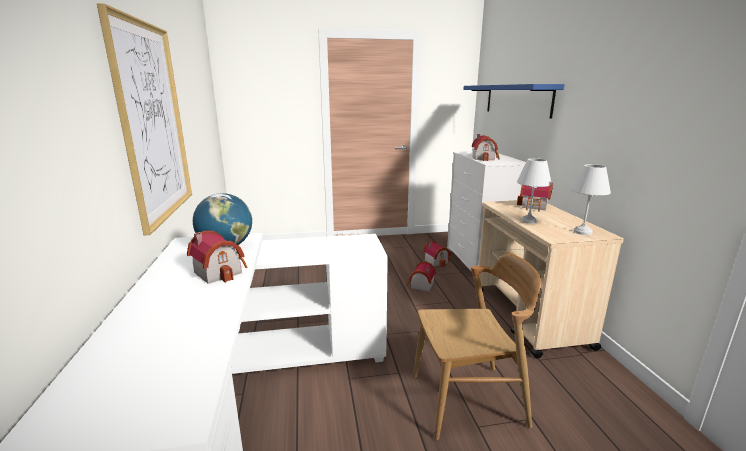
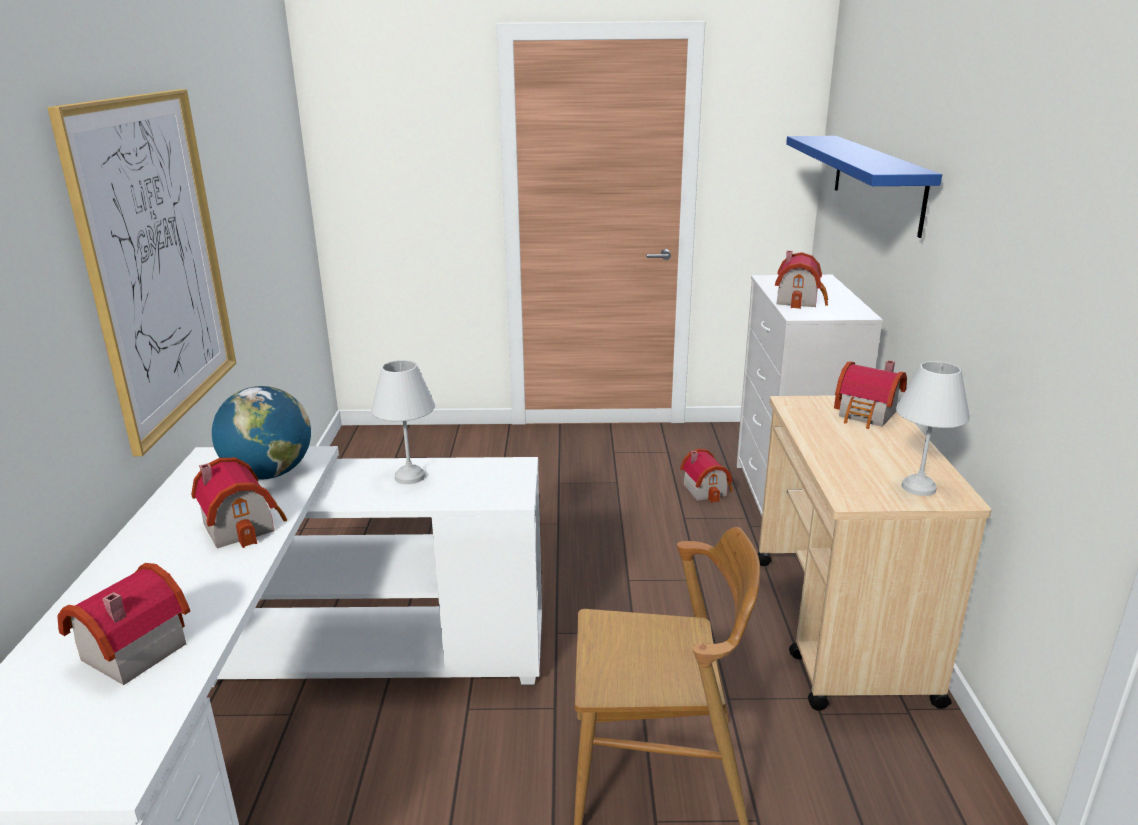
camera: 10 degrees right, 5 degrees up
toy house [406,262,436,292] -> toy house moved to [57,563,190,685]
white table lamp [517,158,552,224] -> white table lamp moved to [371,360,435,484]

